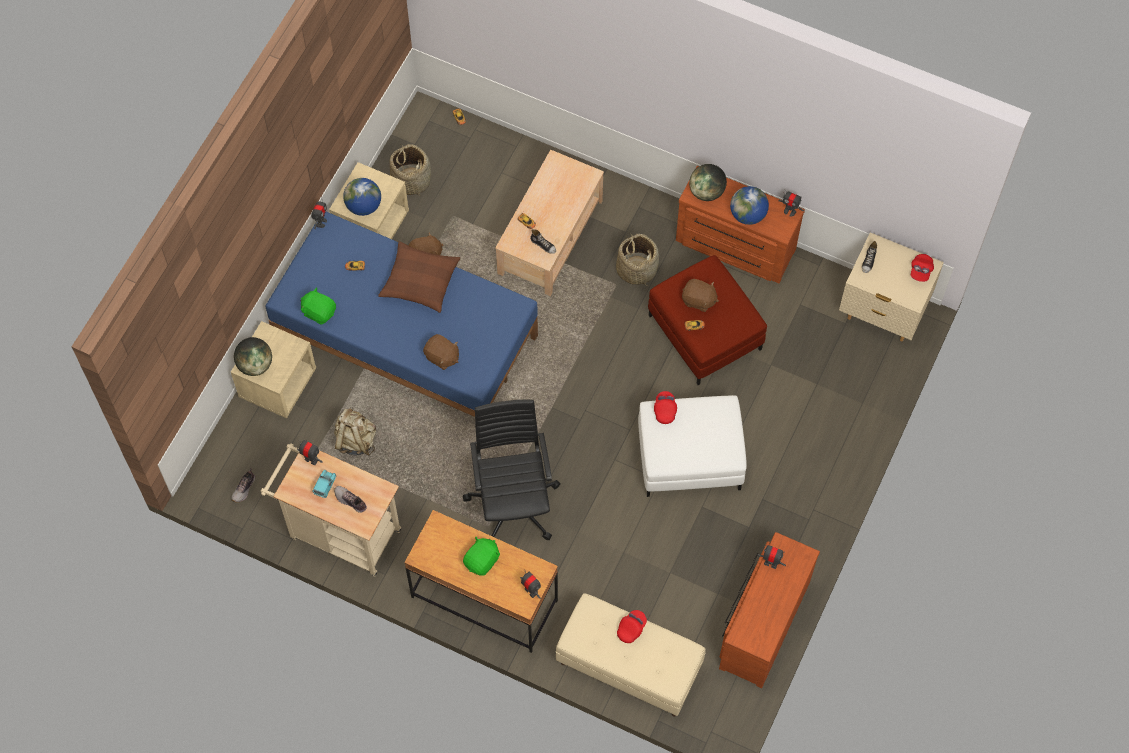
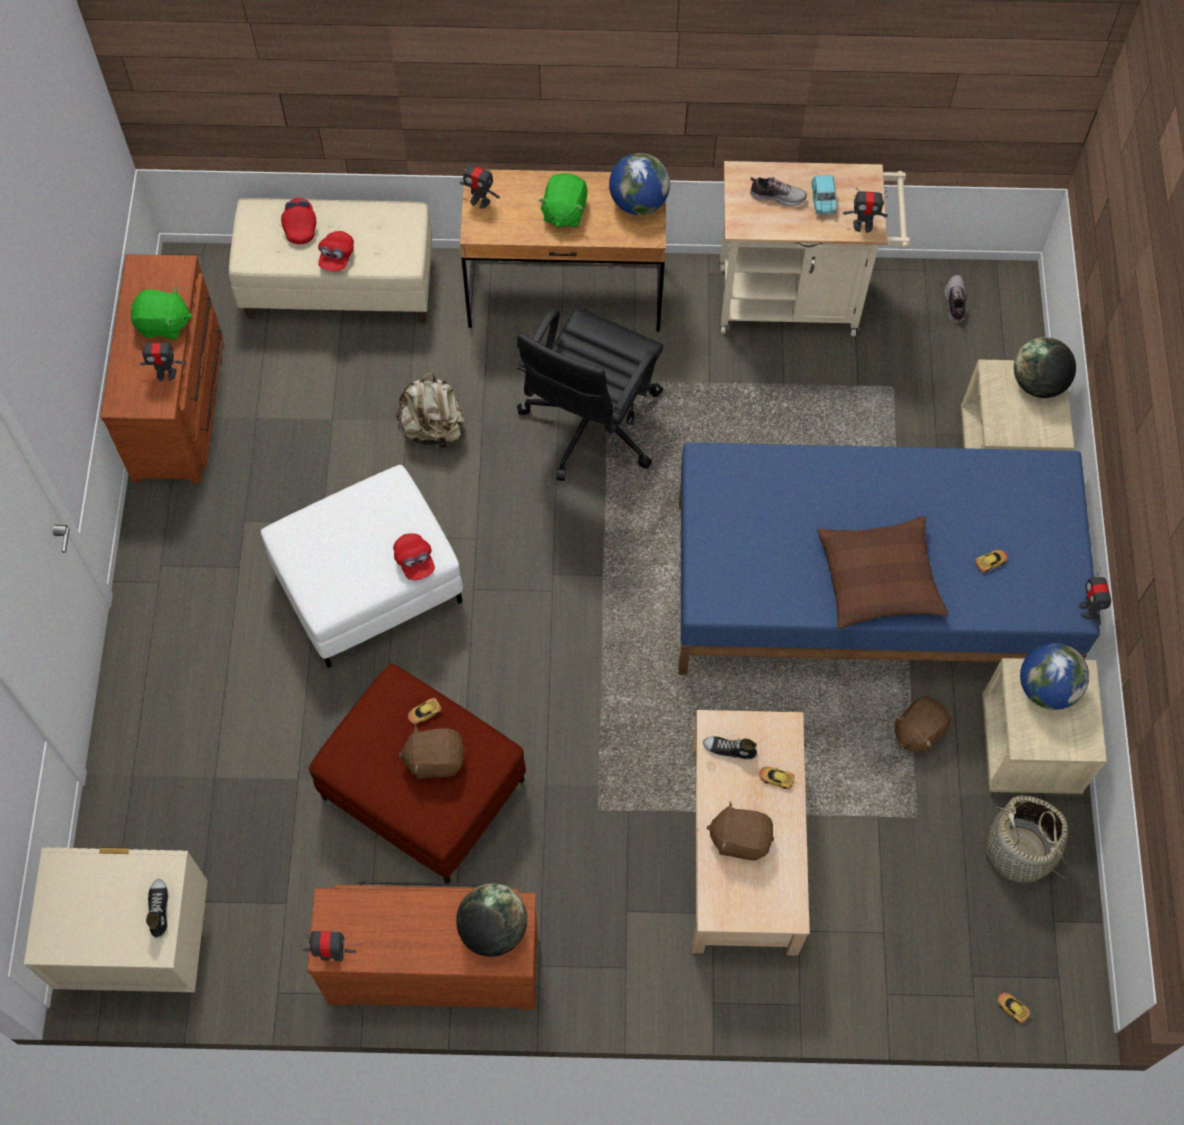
camera: 155 degrees right, 0 degrees up
green plush toy [301,287,336,325] -> green plush toy moved to [131,287,192,340]
beige backpack [334,407,376,456] -> beige backpack moved to [396,373,465,451]
brown plush toy [423,334,459,370] -> brown plush toy moved to [706,801,774,861]
black office chair [463,400,561,540] -> black office chair turned 60 degrees clockwise [517,307,664,481]
basket [616,234,659,286] -> none
globe [730,186,769,225] -> globe moved to [609,153,670,215]
red cap [911,254,934,282] -> red cap moved to [281,198,316,244]

